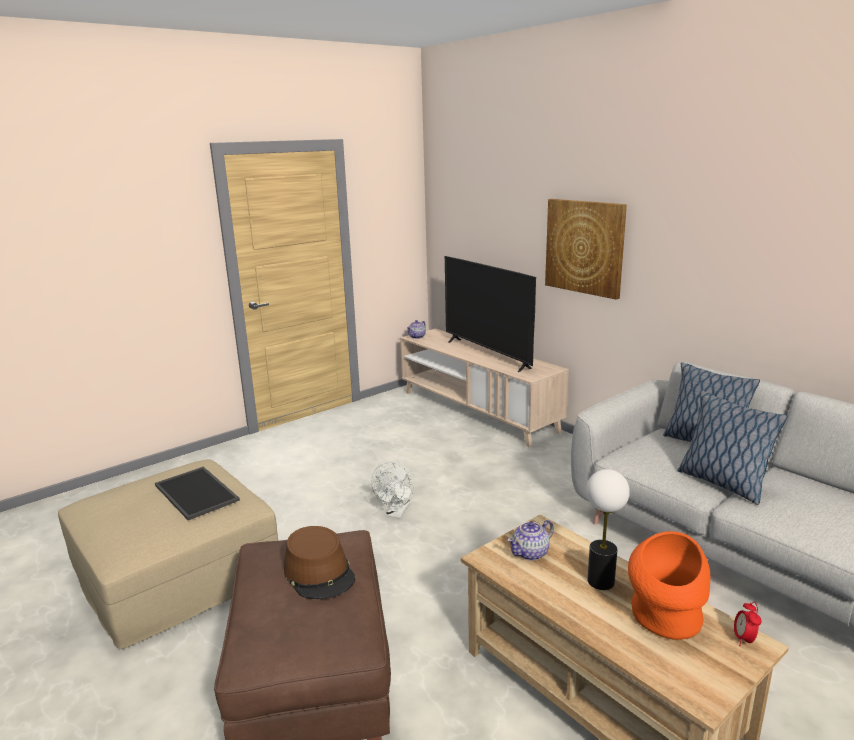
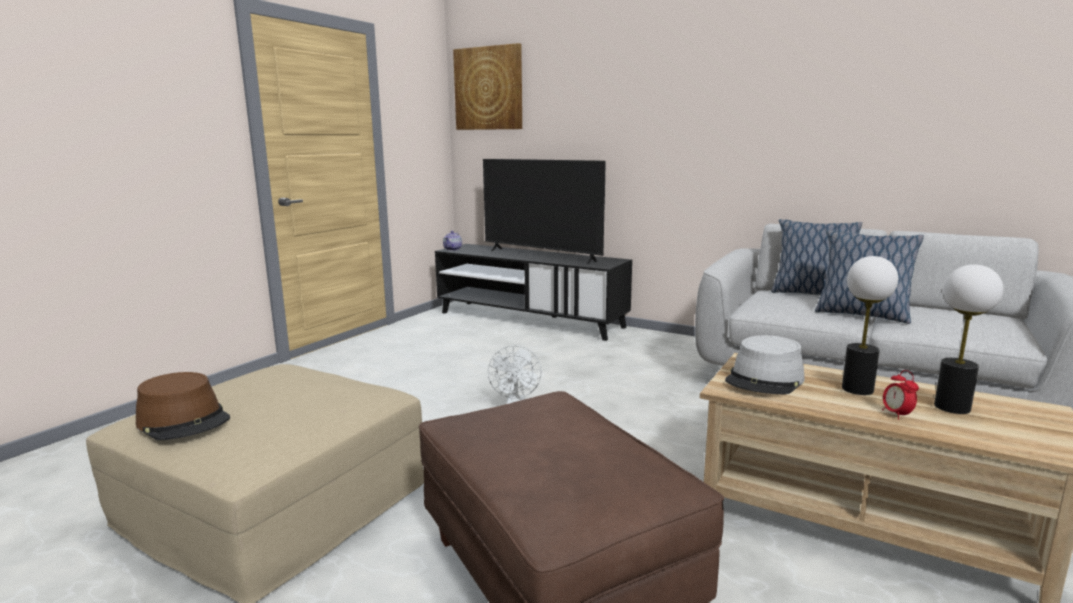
camera: 20 degrees left, 5 degrees down
tray [155,467,240,520] -> none
brown hat [284,526,355,599] -> brown hat moved to [136,372,230,440]
beige tv stand [400,329,569,447] -> black tv stand [435,244,632,341]
teapot [507,520,554,561] -> grey hat [725,335,805,395]
picture [545,199,627,300] -> picture moved to [453,43,522,130]
orange vase [628,531,710,640] -> table lamp [934,265,1003,414]
alarm clock [734,601,762,646] -> alarm clock moved to [882,370,919,420]

